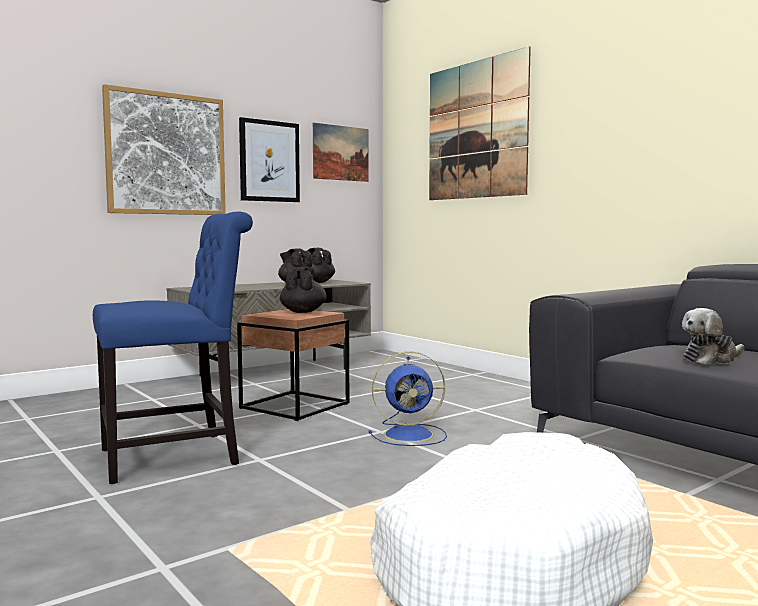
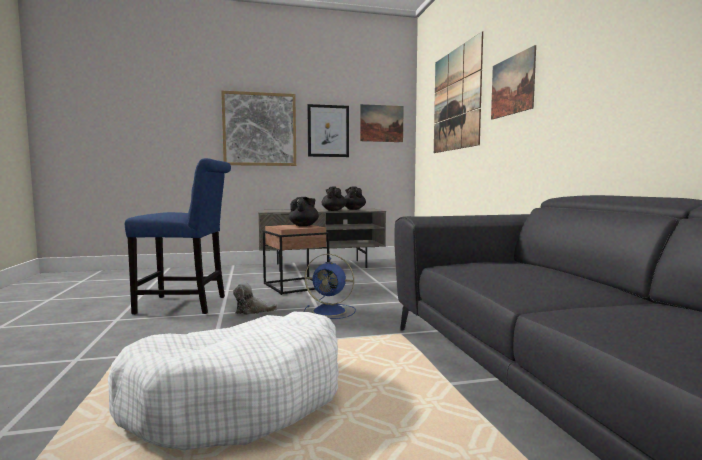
camera: 25 degrees right, 0 degrees up
plush toy [682,308,744,364] -> plush toy moved to [233,282,278,315]
none -> picture [491,45,536,120]

